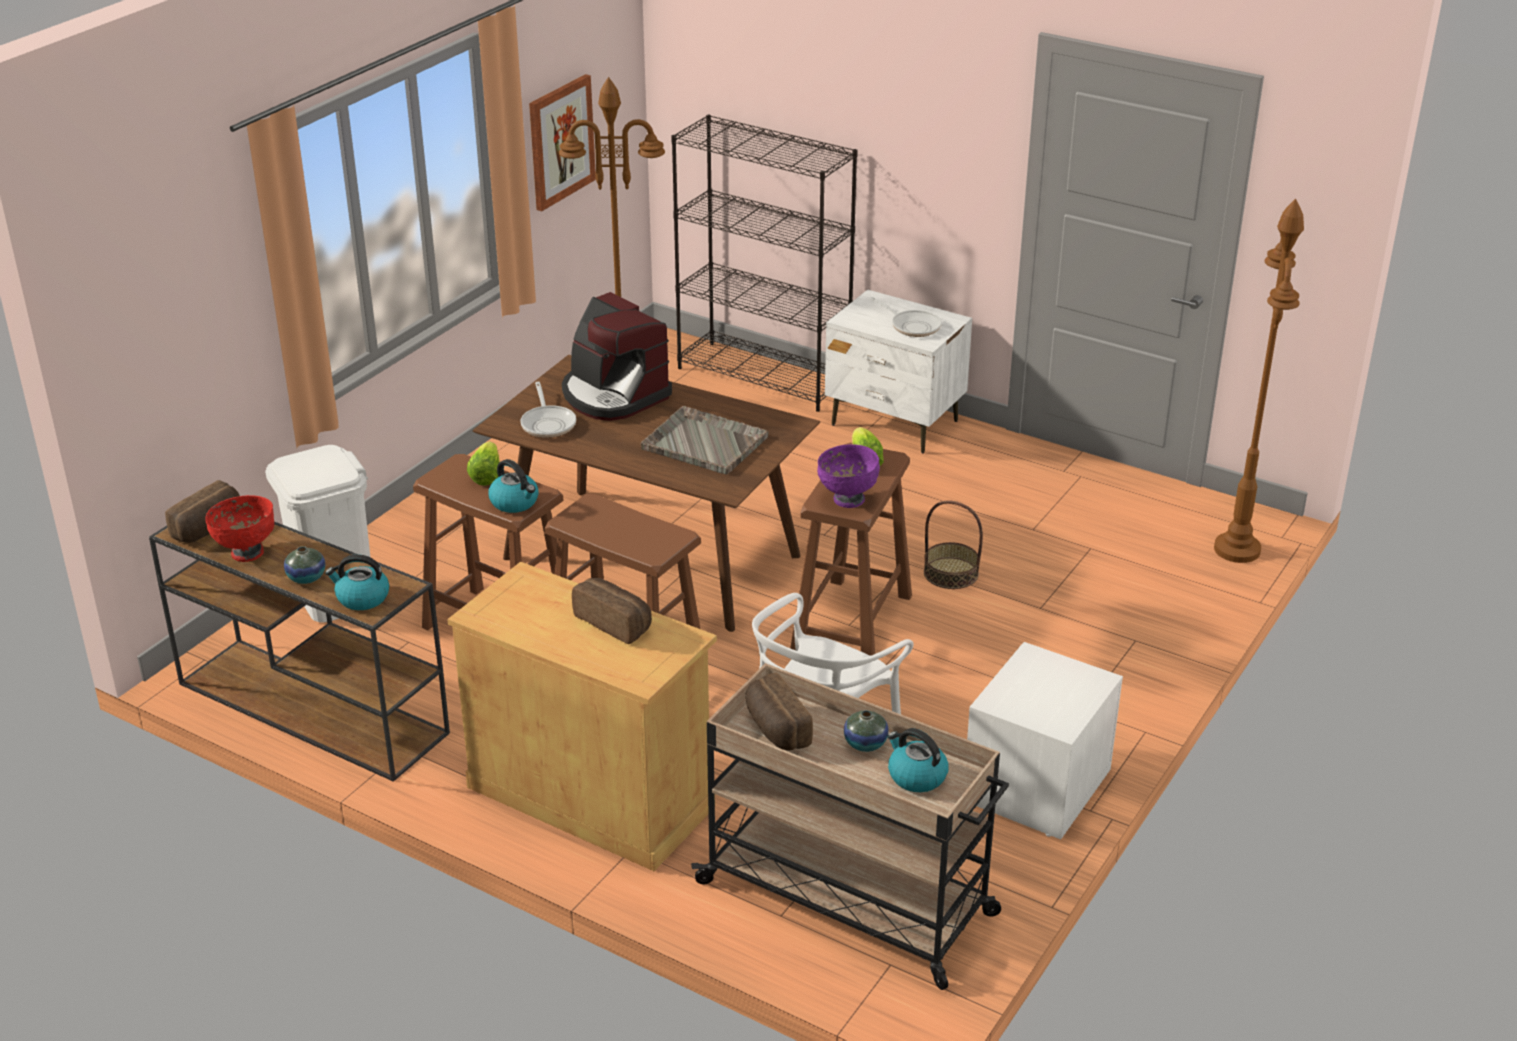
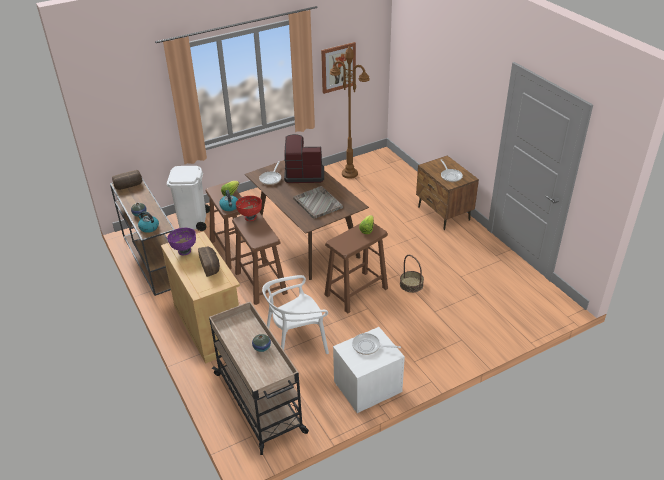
camera: 30 degrees right, 5 degrees up
red bowl [205,495,274,562] -> red bowl moved to [236,196,262,221]
coffee machine [562,292,672,421] -> coffee machine turned 105 degrees clockwise [284,134,324,183]
black bookcase [671,114,858,412] -> none
bread [745,673,813,751] -> none
purple bowl [817,444,880,508] -> purple bowl moved to [167,228,196,255]
white nightstand [825,290,972,454] -> brown nightstand [416,156,479,230]
kettle [888,728,948,792] -> none
brown floor lamp [1214,199,1304,563] -> none
none -> frying pan [352,333,401,355]

